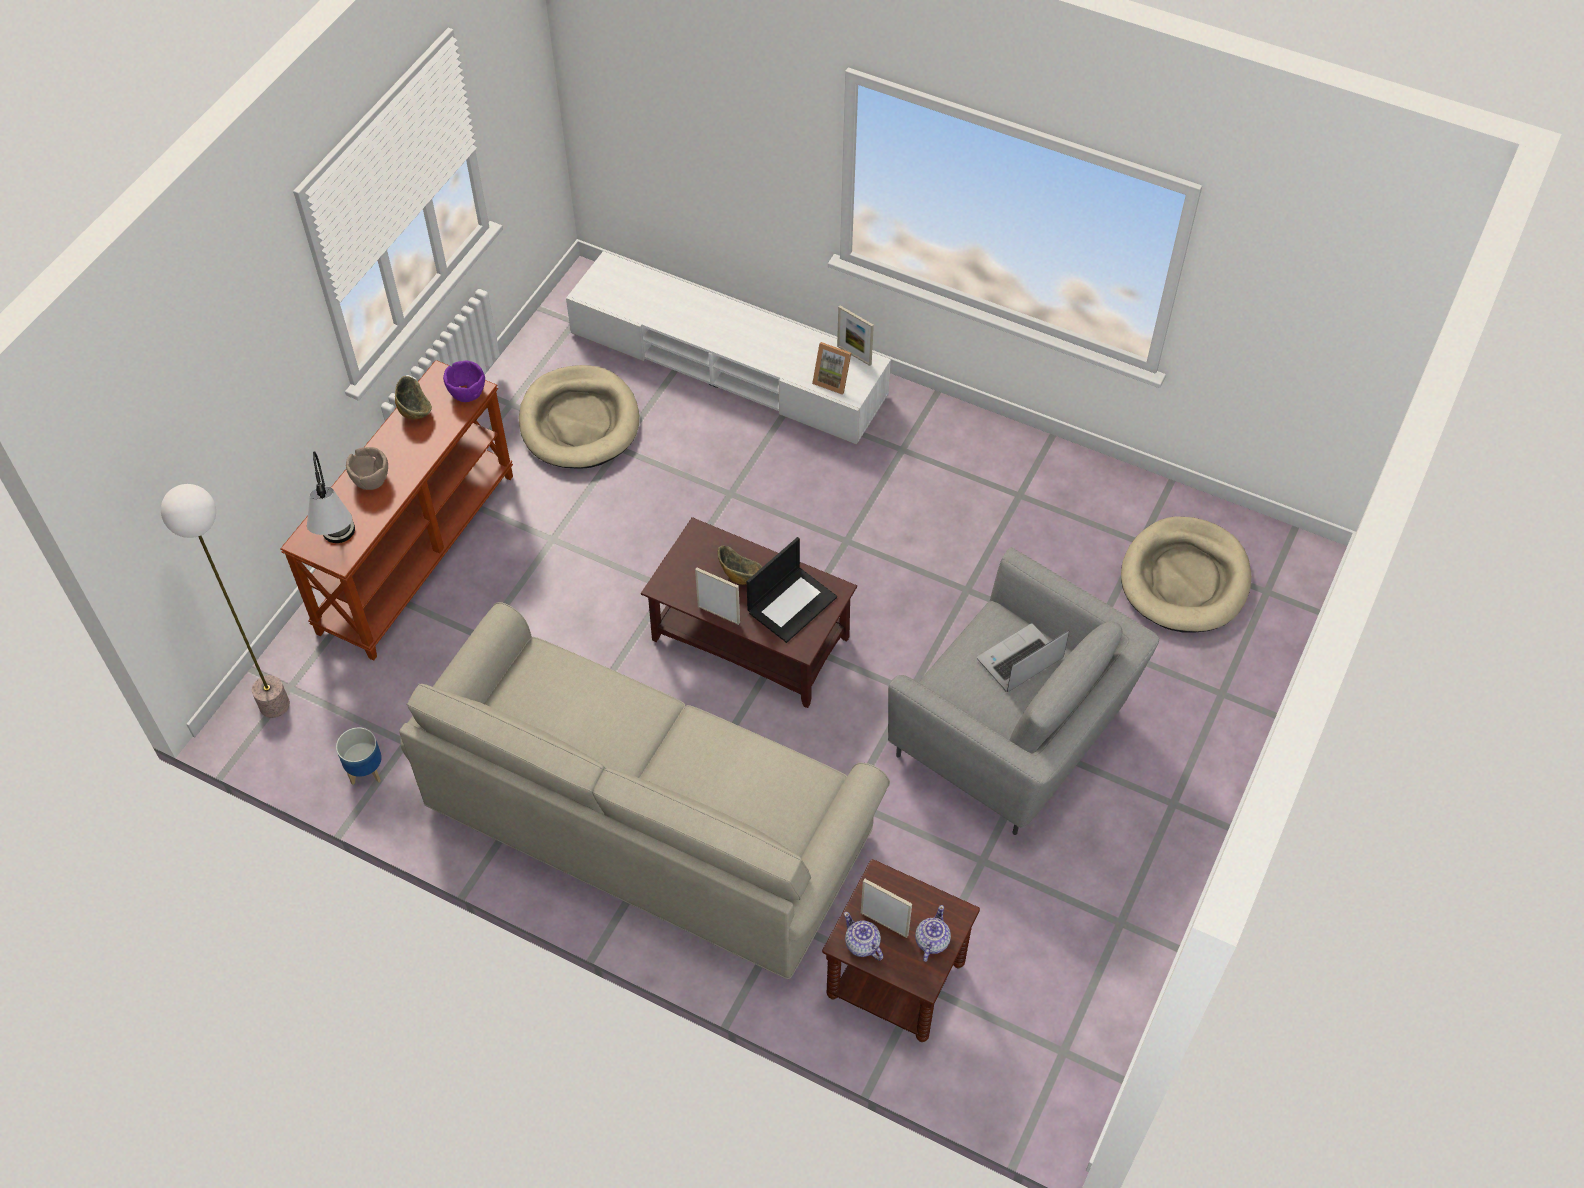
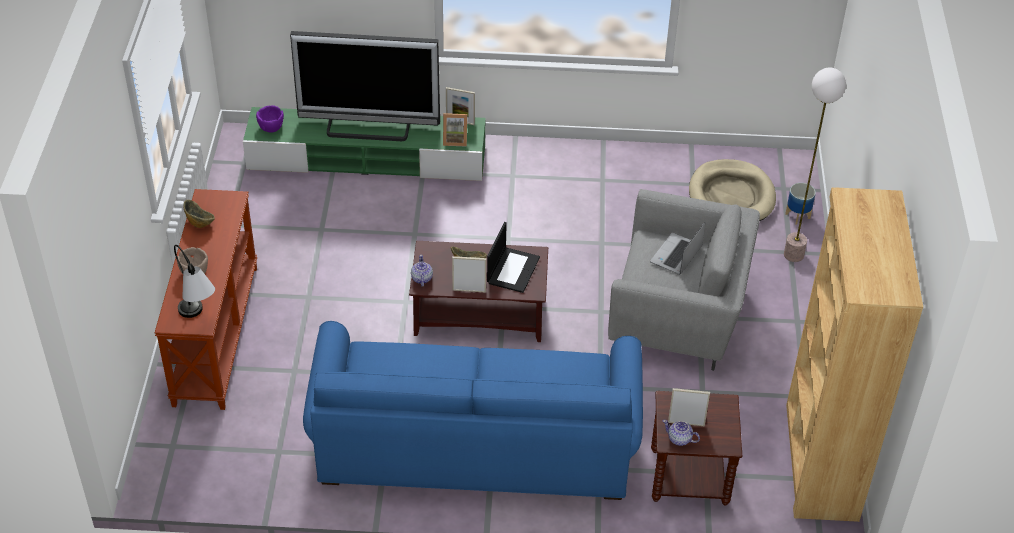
camera: 25 degrees left, 10 degrees down
floor lamp [161,484,290,718] -> floor lamp moved to [784,68,846,262]
planter [336,727,382,785] -> planter moved to [785,183,816,225]
beige sofa [399,602,890,979] -> blue sofa [303,321,643,500]
purple bowl [443,361,485,402] -> purple bowl moved to [256,105,284,132]
beige dog bed [519,365,639,469] -> none
white tv stand [566,251,891,445] -> green tv stand [243,107,486,181]
teapot [915,905,951,962] -> teapot moved to [411,255,433,287]
none -> television [290,31,440,141]
none -> brown bookcase [786,187,923,522]

